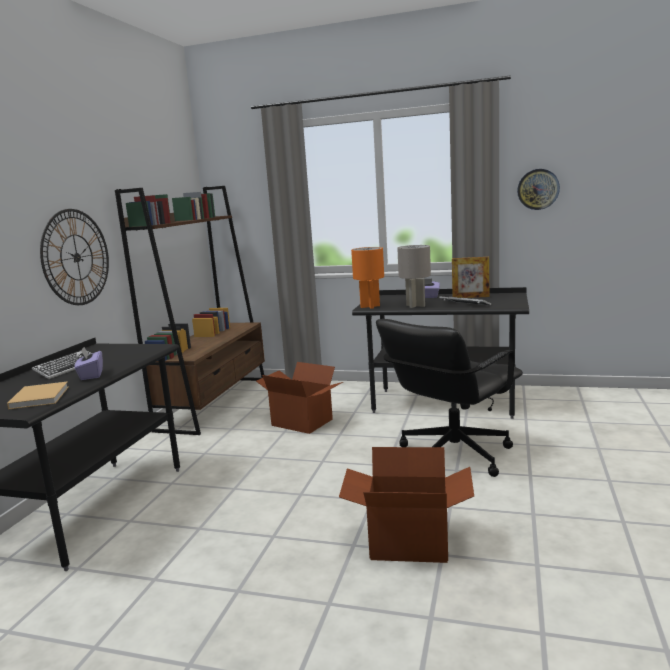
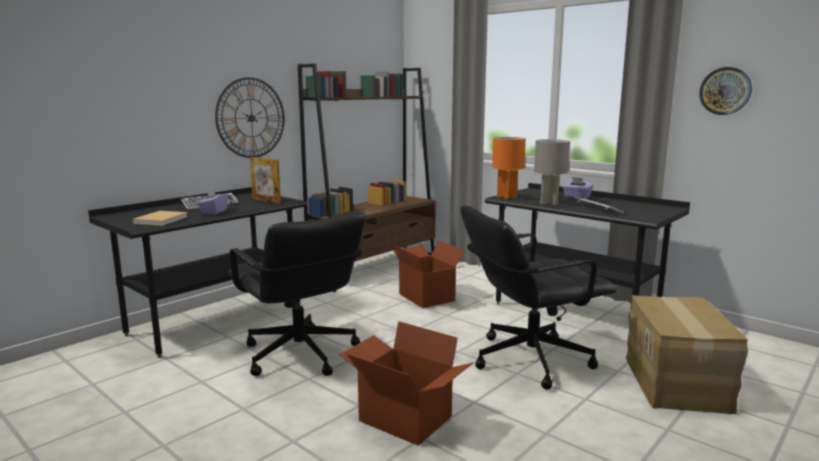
camera: 25 degrees right, 0 degrees up
picture frame [452,257,489,298] -> picture frame moved to [250,157,281,203]
none -> black office chair [228,212,366,376]
none -> cardboard box [626,295,748,414]

